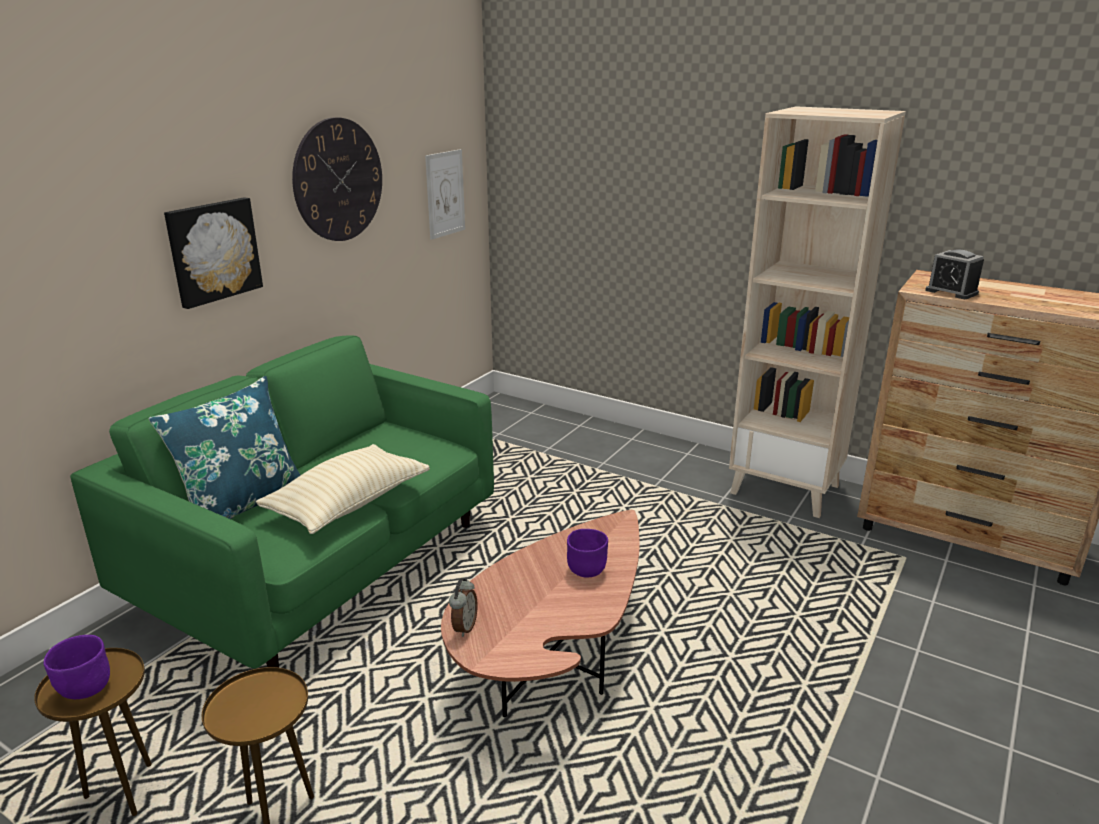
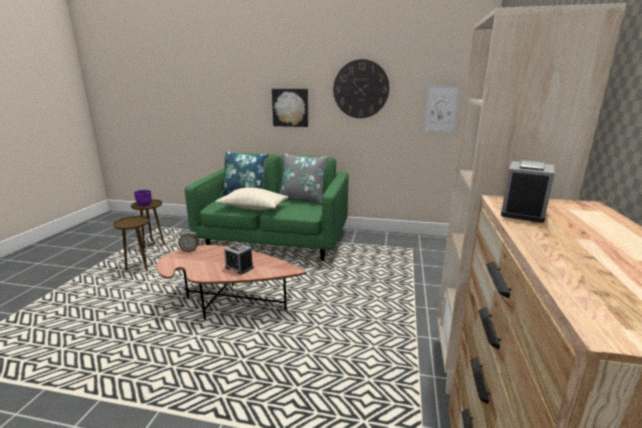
camera: 70 degrees right, 5 degrees down
purple bowl [567,529,608,578] -> alarm clock [224,243,254,274]
none -> grey pillow [280,153,329,204]

